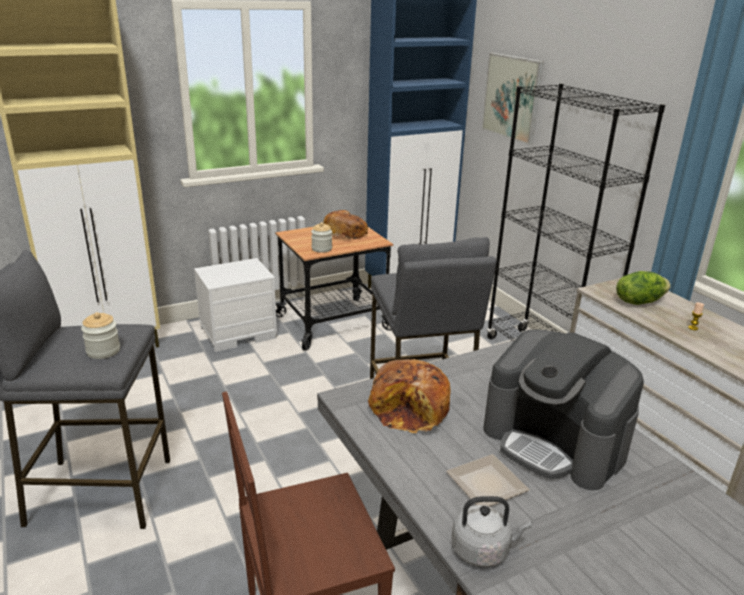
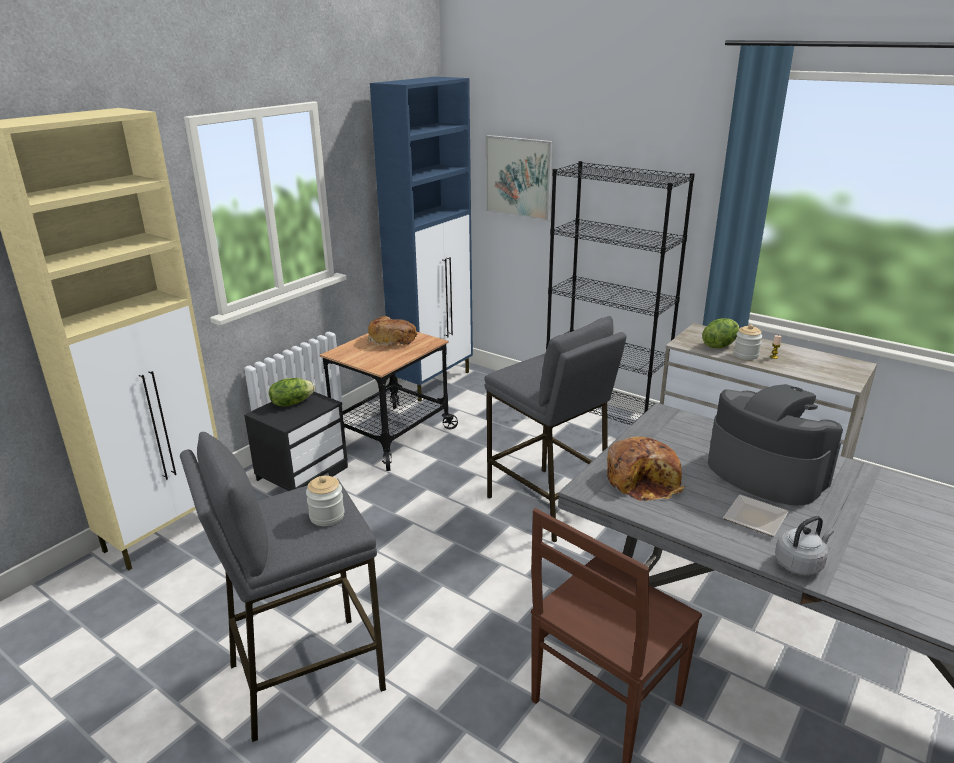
camera: 25 degrees left, 0 degrees up
white nightstand [194,258,277,352] -> black nightstand [244,392,348,491]
jar [311,222,332,253] -> jar moved to [734,324,762,360]
coffee machine [483,329,644,490] -> coffee machine turned 150 degrees counterclockwise [708,384,843,505]
none -> lettuce [269,378,315,406]

